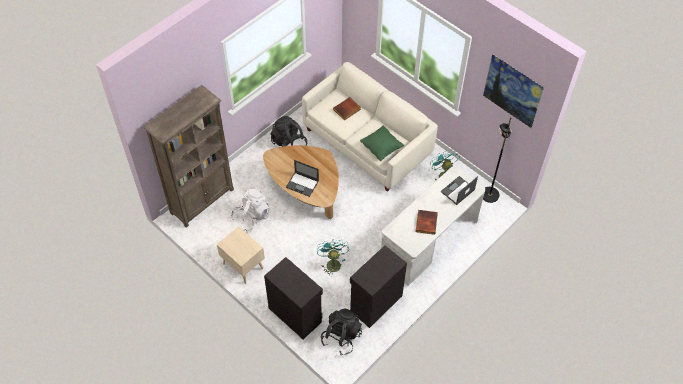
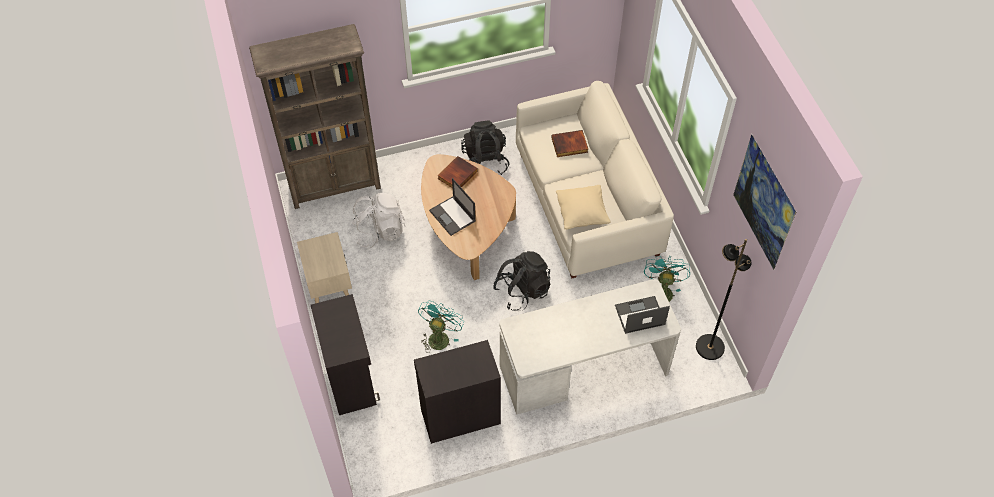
camera: 30 degrees right, 0 degrees up
black backpack [321,308,362,355] -> black backpack moved to [493,251,550,311]
green pillow [360,126,404,161] -> beige pillow [556,185,610,230]
book [416,210,438,235] -> book moved to [438,156,478,188]

